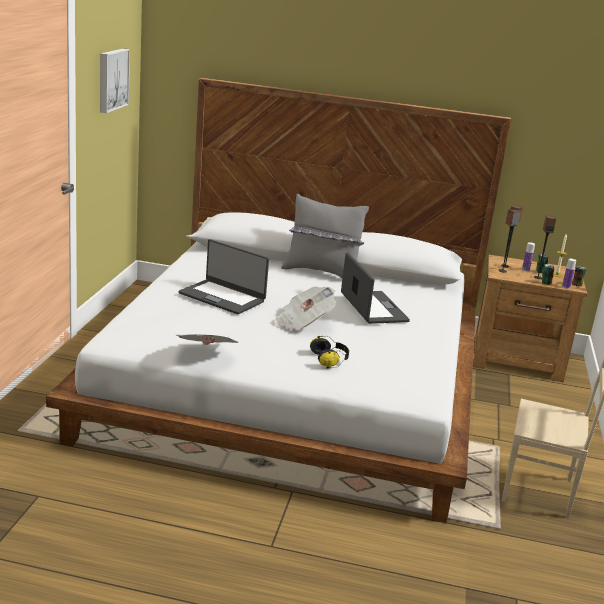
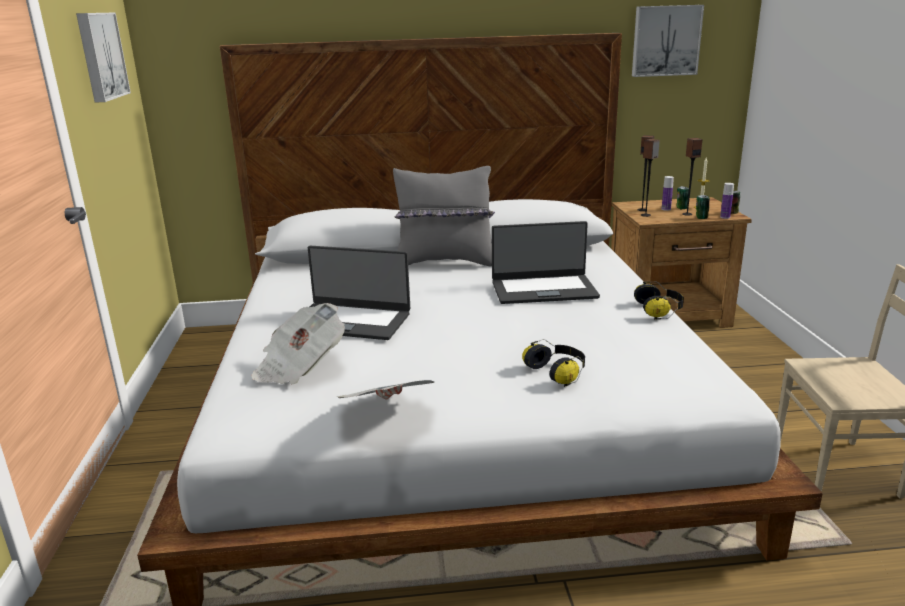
camera: 15 degrees left, 0 degrees up
newspaper [273,287,336,331] -> newspaper moved to [251,303,345,385]
laptop [341,253,410,324] -> laptop turned 120 degrees clockwise [492,221,600,304]
none -> picture [632,5,704,77]
none -> headphones [634,282,684,319]

